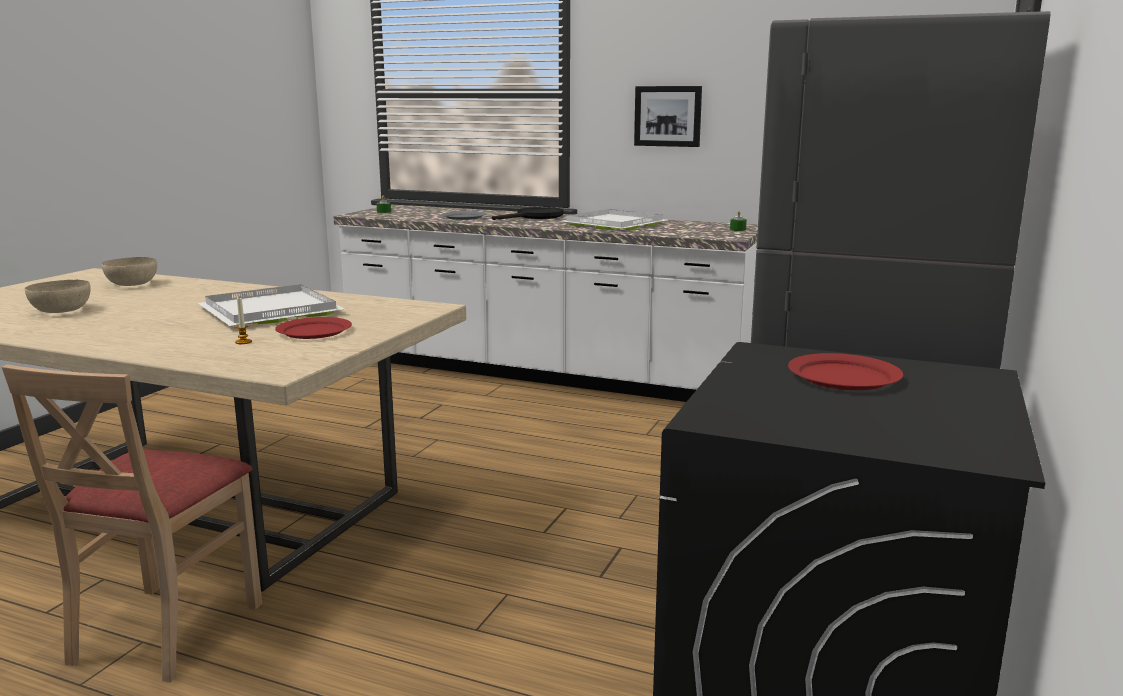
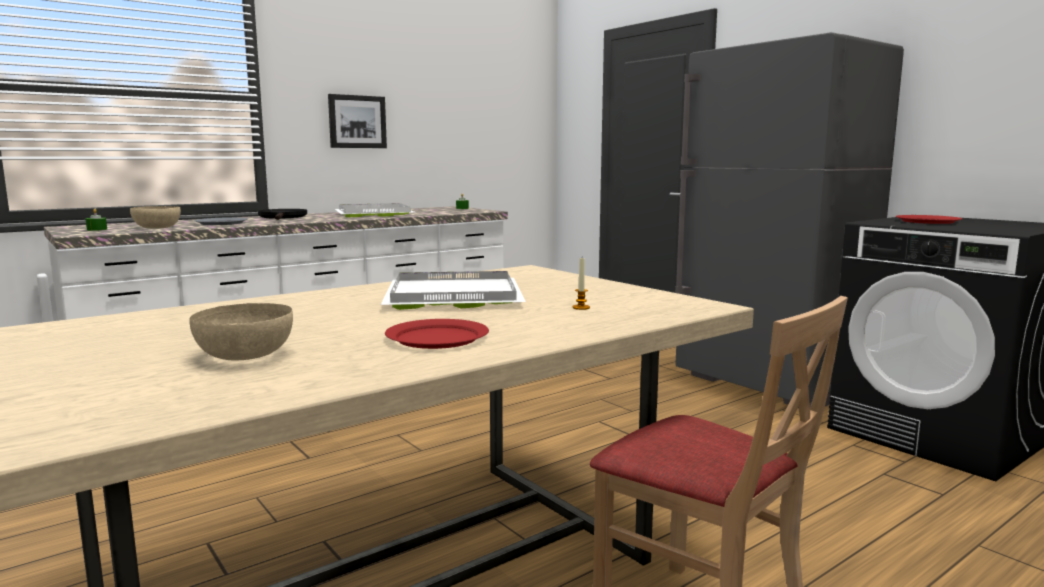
camera: 60 degrees left, 5 degrees down
beige bowl [102,257,157,286] -> beige bowl moved to [130,206,181,229]
red plate [275,317,352,339] -> red plate moved to [385,319,489,349]

